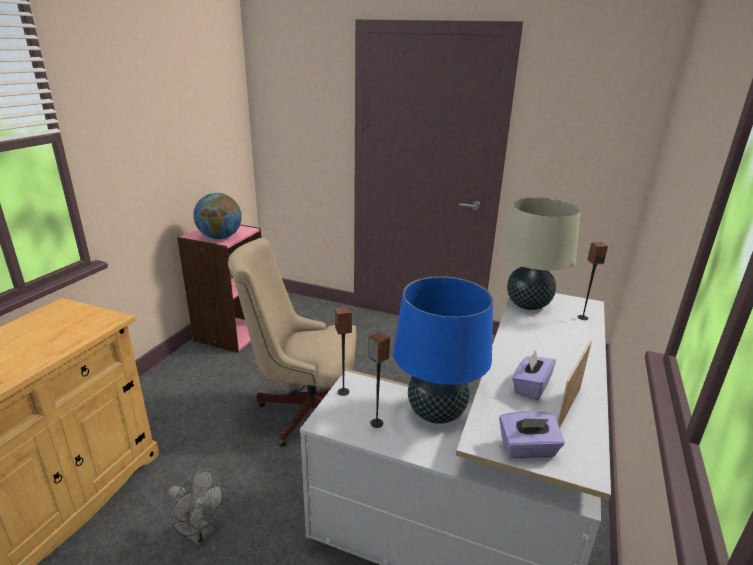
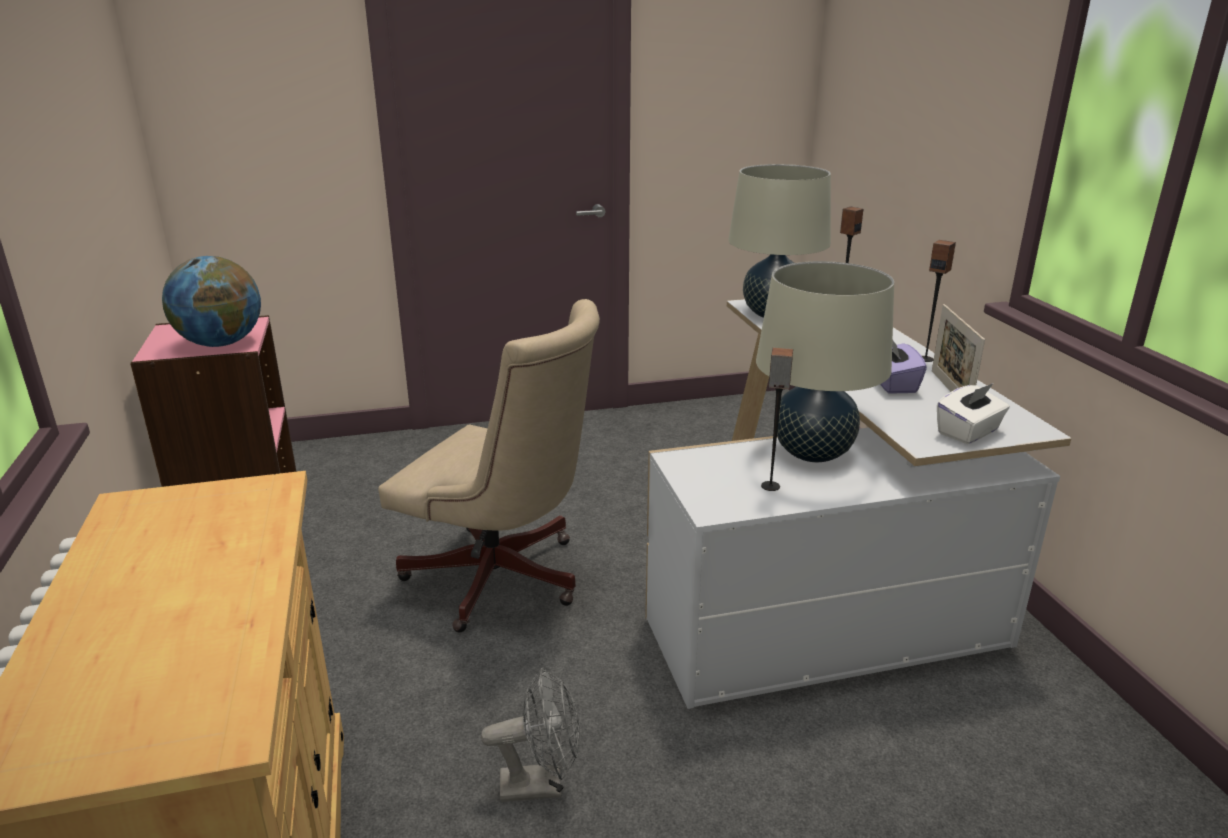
camera: 35 degrees left, 0 degrees up
beige office chair [228,238,357,447] -> beige office chair turned 120 degrees counterclockwise [378,299,600,633]
speaker [335,307,352,396] -> speaker moved to [922,240,956,362]
blue table lamp [393,276,493,424] -> beige table lamp [756,261,894,462]
purple tissue box [499,411,565,459] -> white tissue box [937,383,1010,444]

